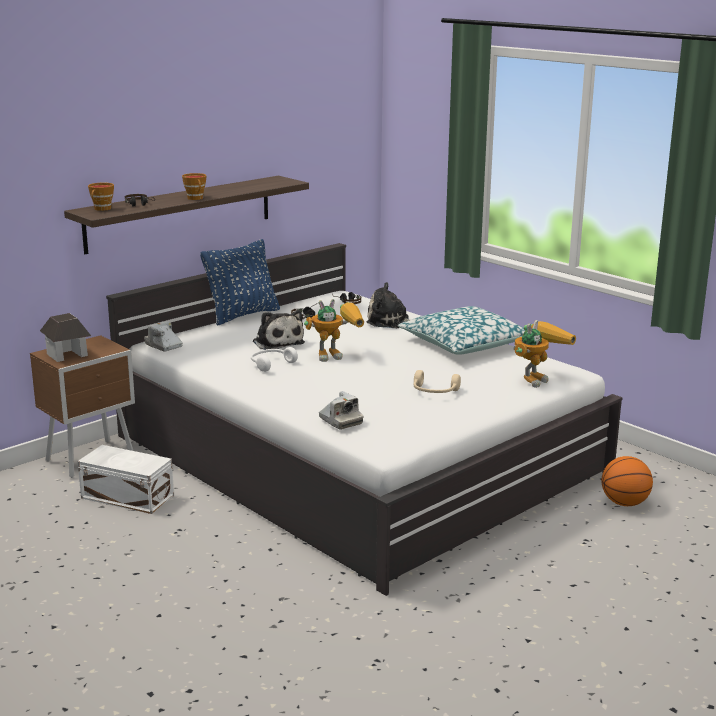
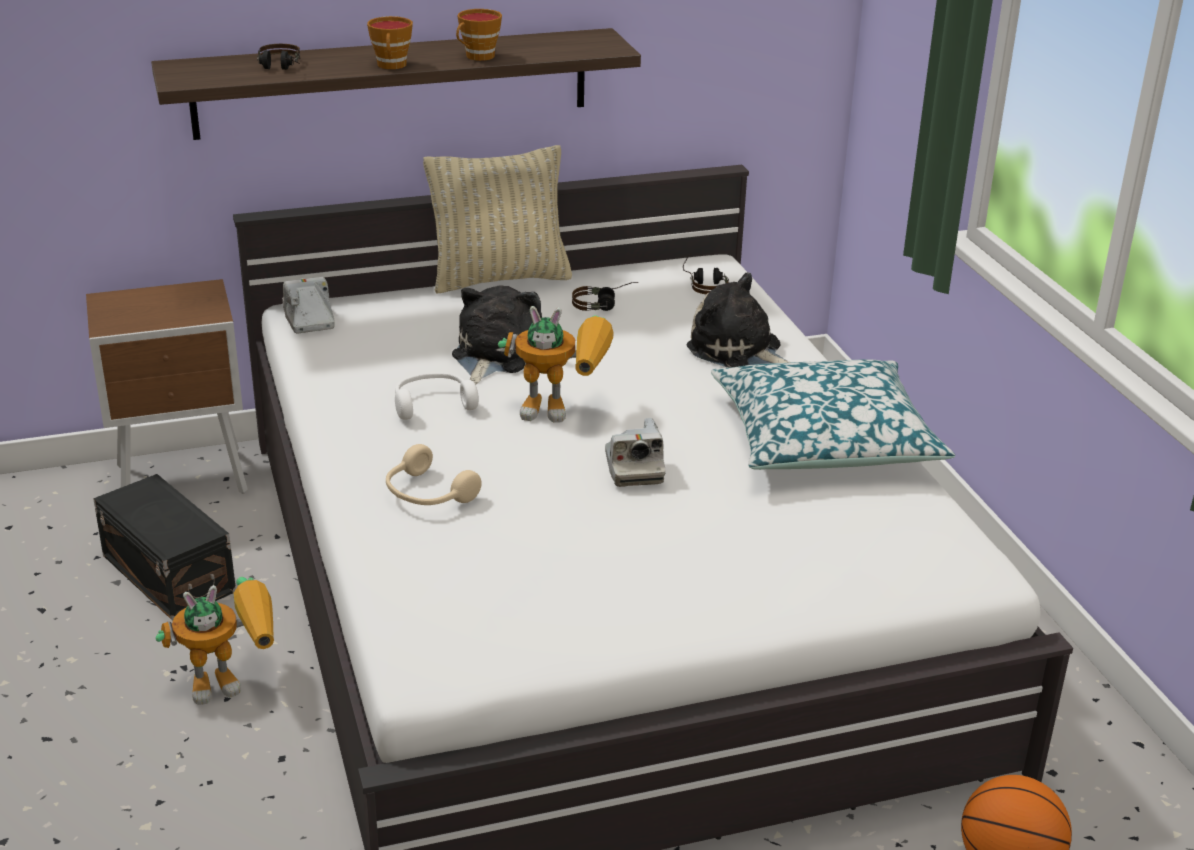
camera: 25 degrees right, 10 degrees up
toy house [40,313,91,362] -> none
white storage box [78,445,174,514] -> black storage box [93,474,236,621]
cup [88,183,114,211] -> cup moved to [456,9,502,61]
blue pillow [200,239,280,326] -> beige pillow [423,145,572,294]
plush toy [253,310,305,350] -> plush toy turned 150 degrees counterclockwise [452,285,542,385]
camera [319,391,363,430] -> camera moved to [605,418,665,487]
beige headphones [414,370,461,393] -> beige headphones moved to [386,444,482,505]
toy robot [513,320,576,388] -> toy robot moved to [155,577,274,705]

